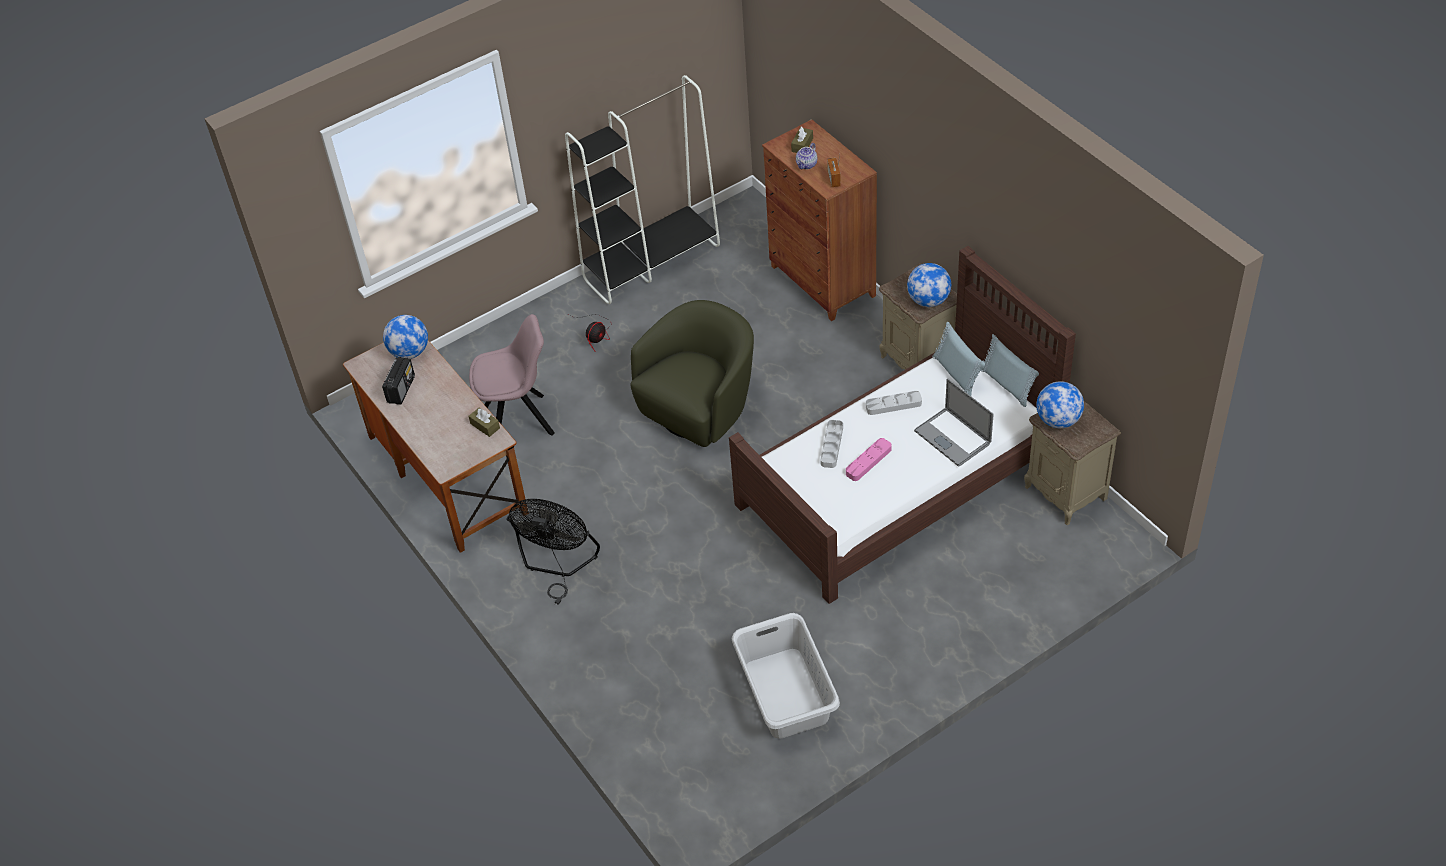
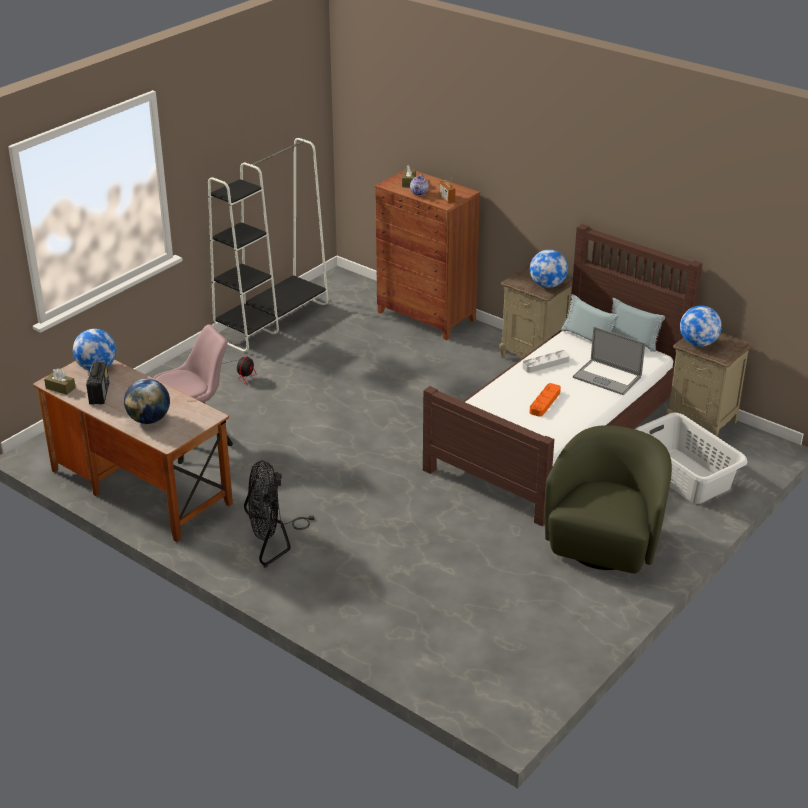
camera: 20 degrees left, 15 degrees down
brown tissue box [469,408,500,437] -> brown tissue box moved to [44,369,76,395]
black fan [506,499,600,605] -> black fan turned 105 degrees counterclockwise [244,460,316,568]
green armchair [630,300,754,447] -> green armchair moved to [545,425,672,573]
grey laundry basket [732,613,840,739] -> grey laundry basket moved to [635,413,747,504]
grey tray [820,420,843,468] -> none
pink tray [846,438,892,481] -> orange tray [530,383,561,417]
none -> globe [124,379,170,424]

